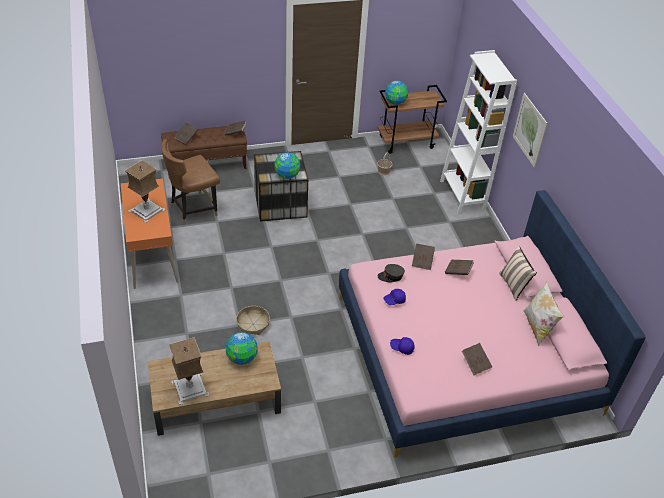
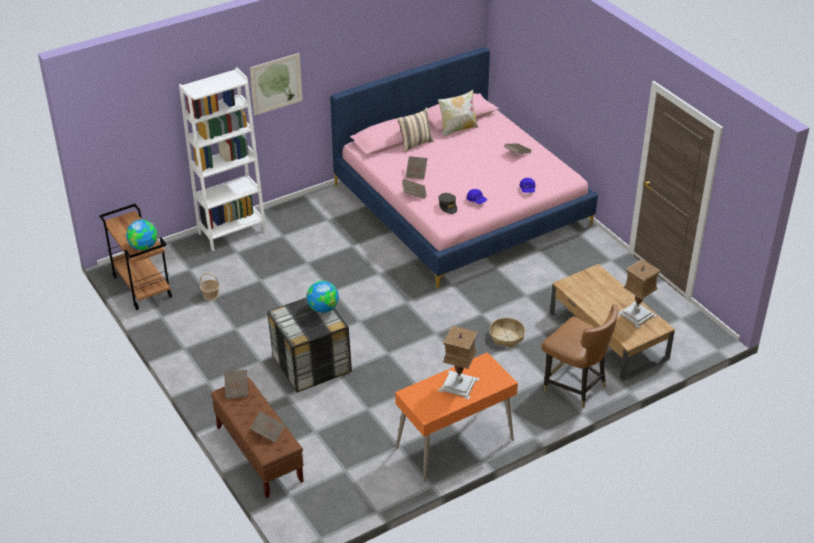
camera: 105 degrees left, 5 degrees down
brown chair [161,139,220,225] -> brown chair moved to [542,304,618,408]
globe [226,332,258,365] -> none

